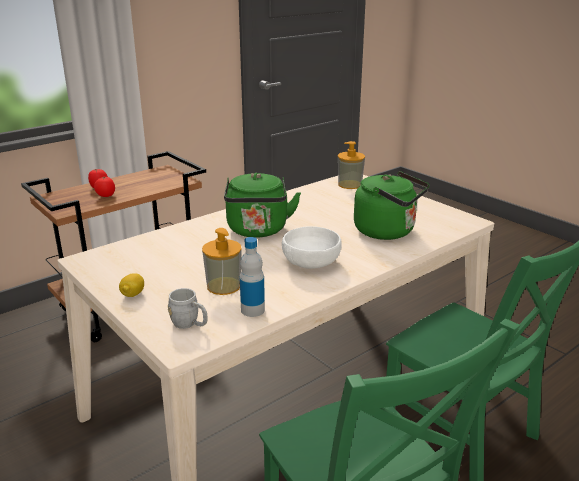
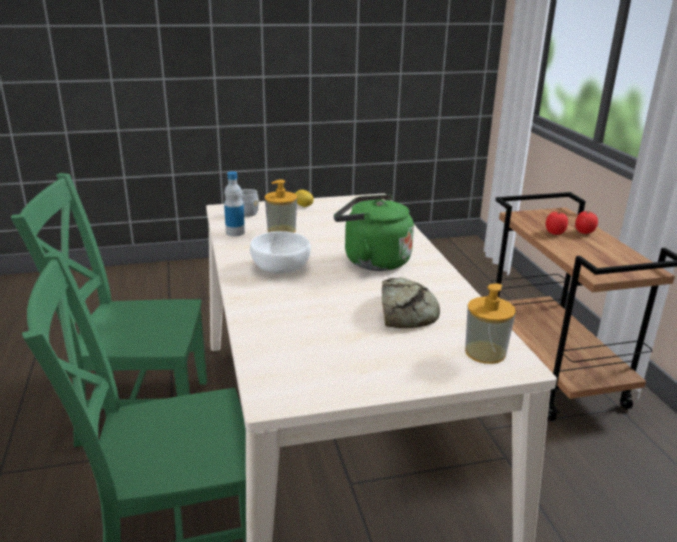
camera: 115 degrees right, 0 degrees up
green kettle [354,171,430,240] -> none
none -> bread [382,277,440,328]

